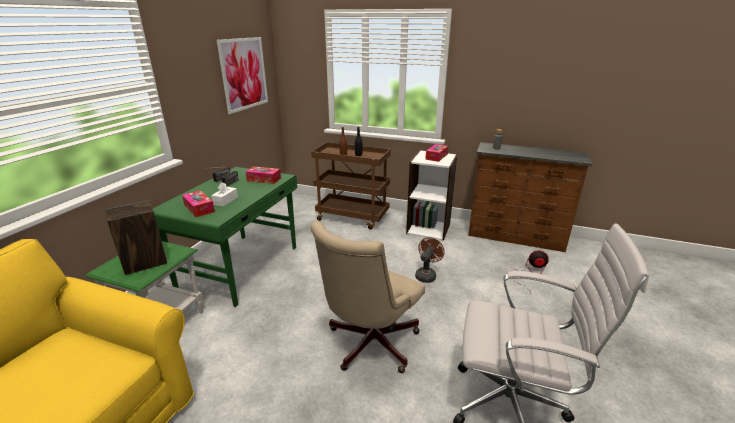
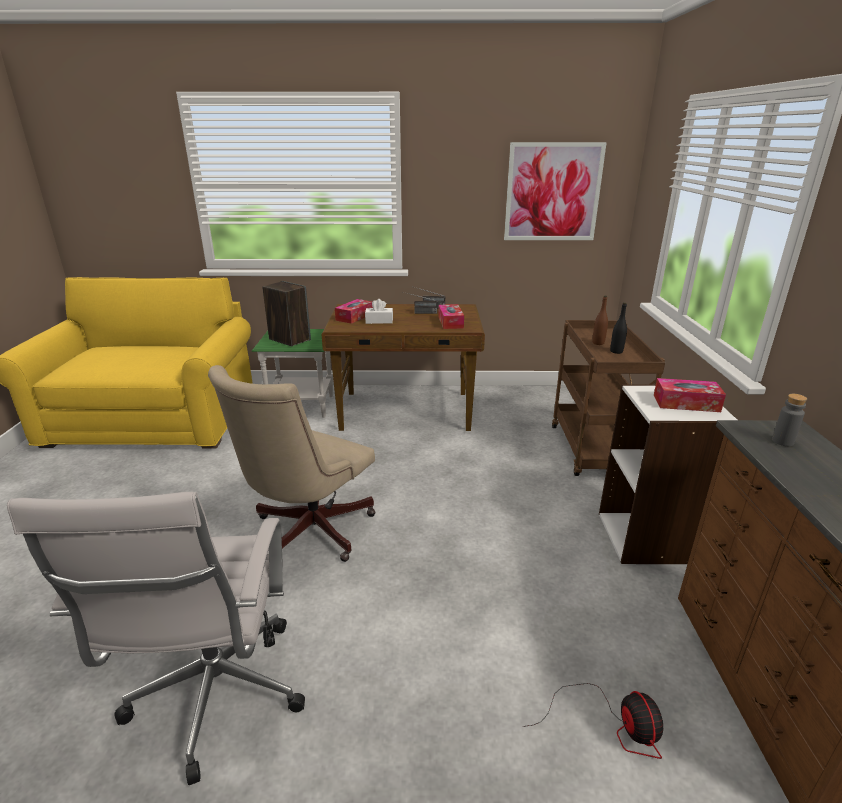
camera: 70 degrees right, 0 degrees up
green desk [153,167,297,307] -> brown desk [322,304,485,431]
beige office chair [311,221,425,373] -> beige office chair turned 75 degrees counterclockwise [208,365,376,562]
brown fan [415,237,445,283] -> none

